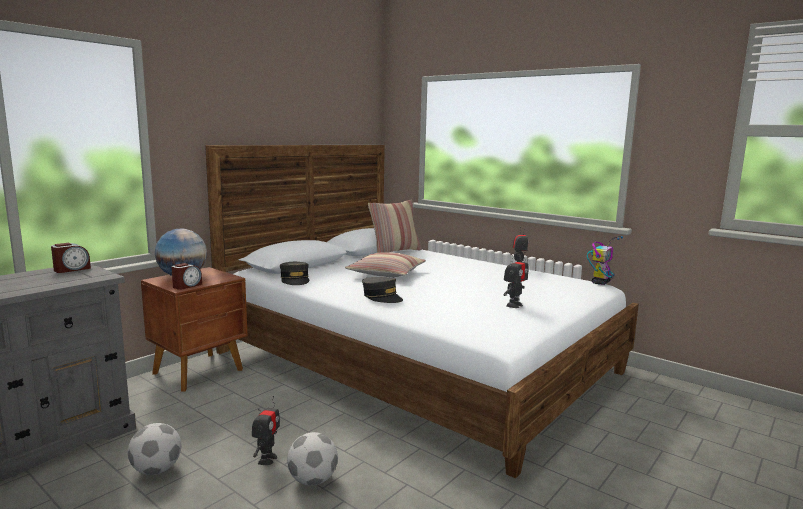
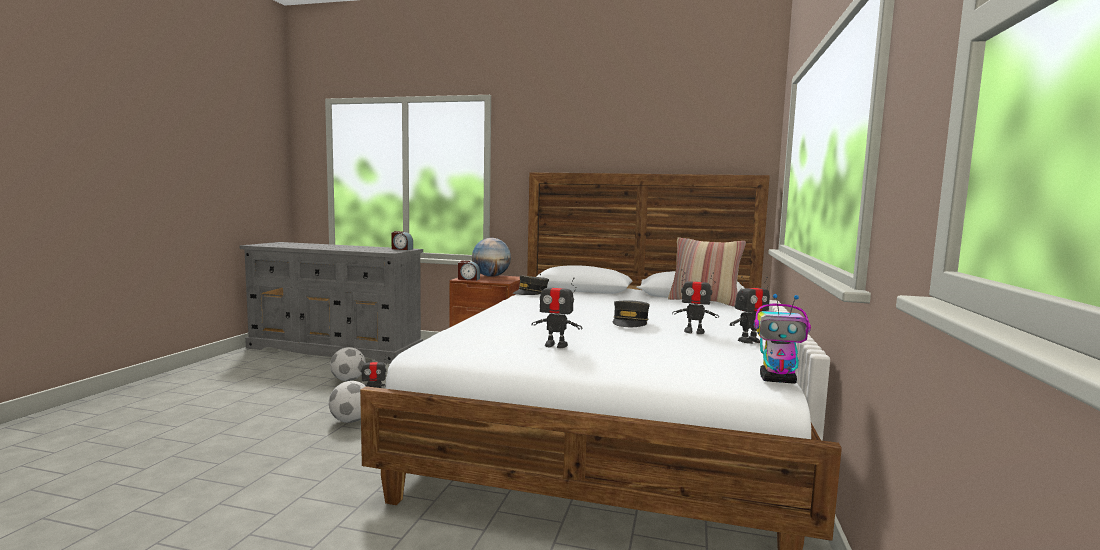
camera: 65 degrees right, 5 degrees down
pillow [345,252,426,277] -> none
grey cap [362,277,403,303] -> grey cap moved to [612,300,650,327]
none -> toy robot [672,269,719,334]

